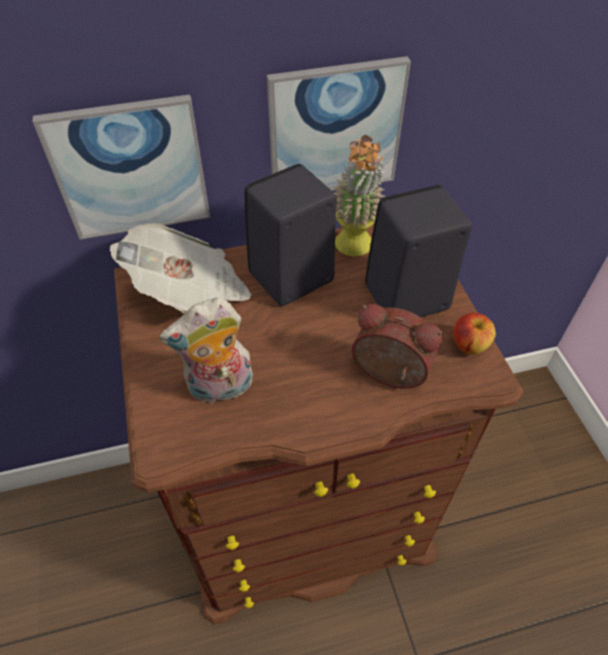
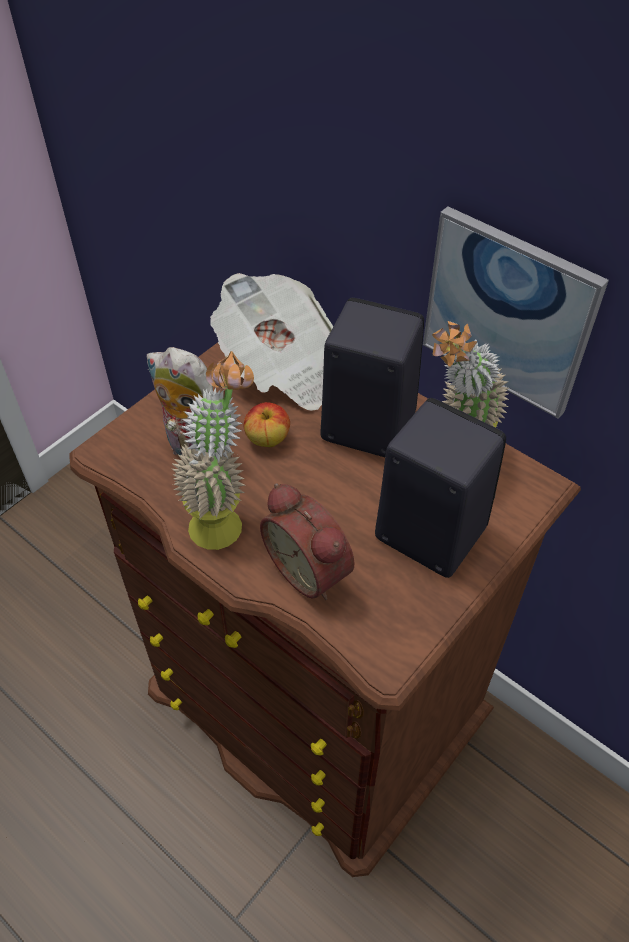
camera: 55 degrees right, 0 degrees up
picture [33,94,210,240] -> none
alarm clock [352,304,443,389] -> alarm clock turned 150 degrees clockwise [260,483,355,600]
apple [453,313,496,355] -> apple moved to [244,402,290,447]
none -> potted plant [172,351,254,550]

